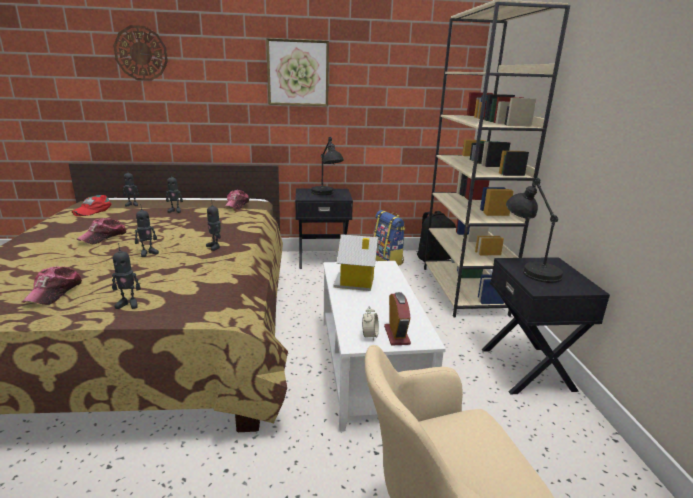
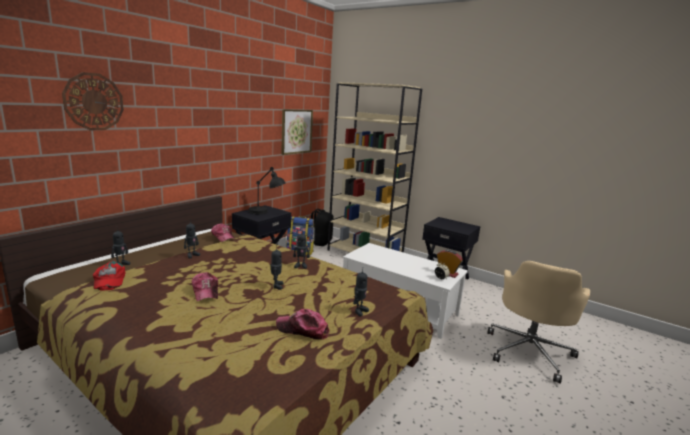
camera: 50 degrees left, 5 degrees down
cap [22,267,82,305] -> cap turned 150 degrees clockwise [276,309,330,340]
picture [266,38,329,106] -> picture moved to [281,109,313,155]
toy house [333,234,379,291] -> none
black table lamp [506,178,563,283] -> none

